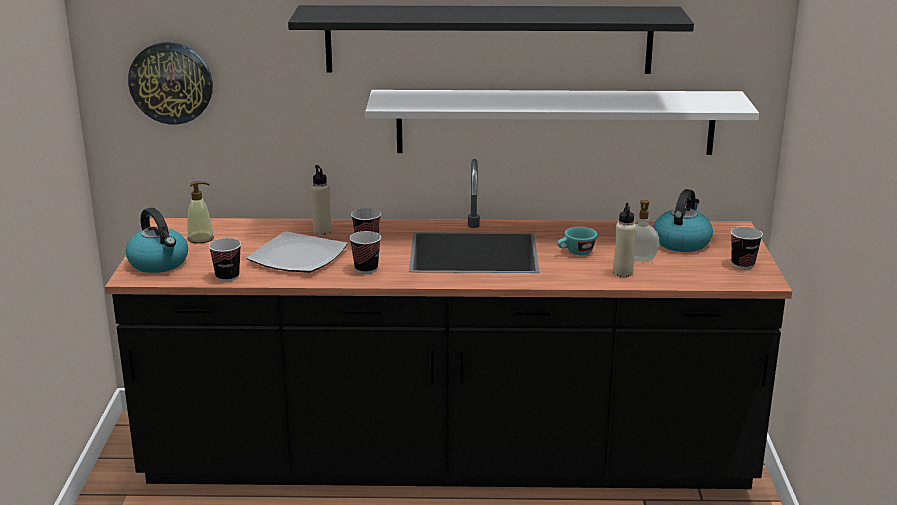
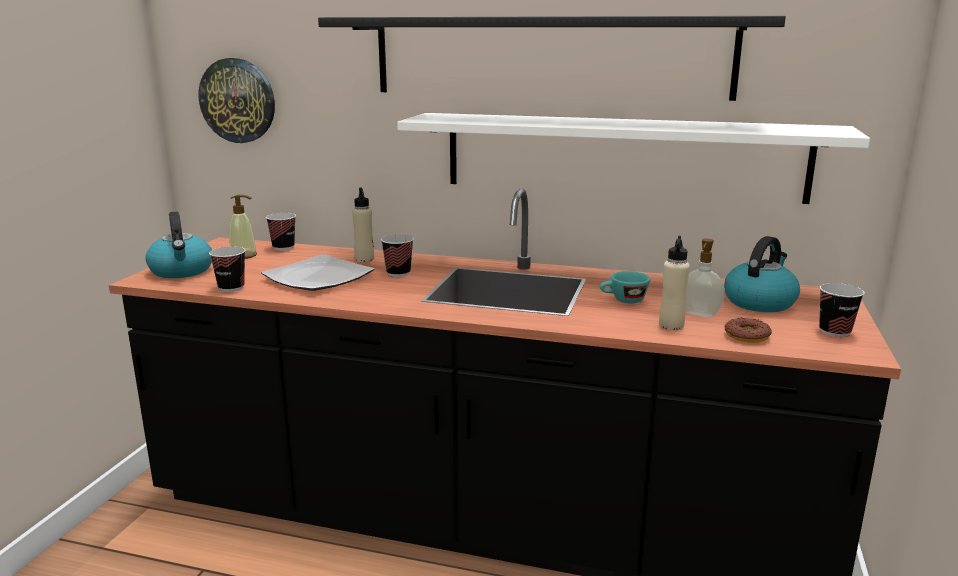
camera: 15 degrees right, 5 degrees down
cup [350,231,381,274] -> cup moved to [266,213,296,250]
none -> donut [725,318,772,343]

